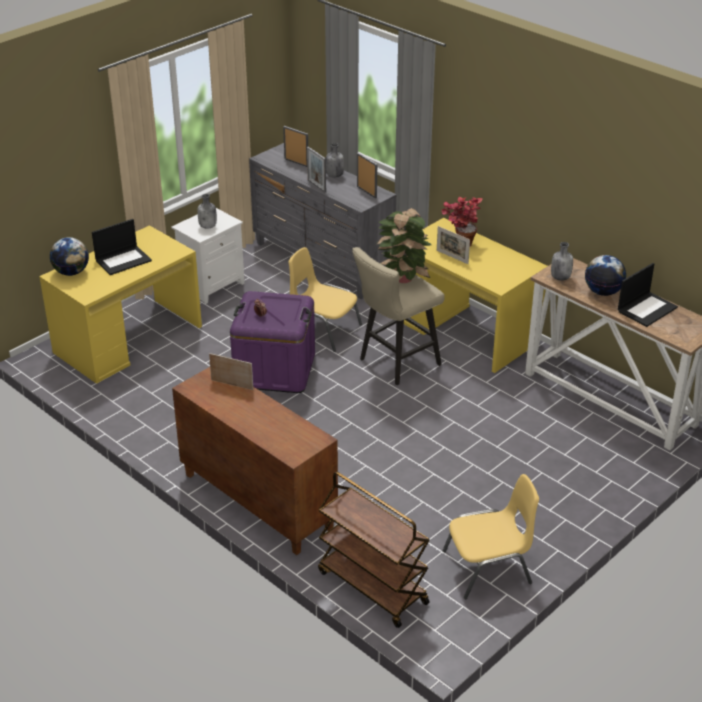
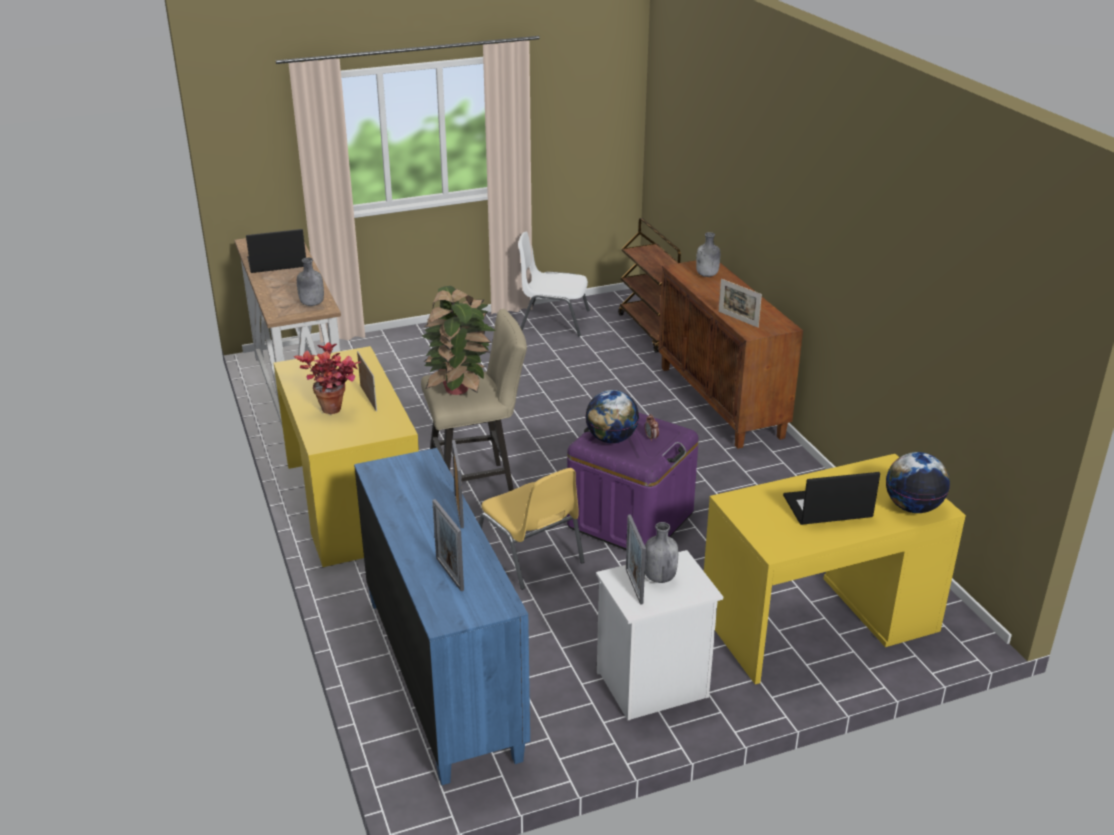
camera: 155 degrees left, 5 degrees down
grey dresser [249,143,396,299] -> blue dresser [354,448,530,785]
grey bottle [326,143,344,178] -> grey bottle moved to [696,232,720,277]
picture frame [357,153,377,198] -> picture frame moved to [626,514,646,605]
yellow chair [442,474,539,599] -> white chair [518,232,590,336]
globe [585,255,626,296] -> globe moved to [585,390,639,443]

